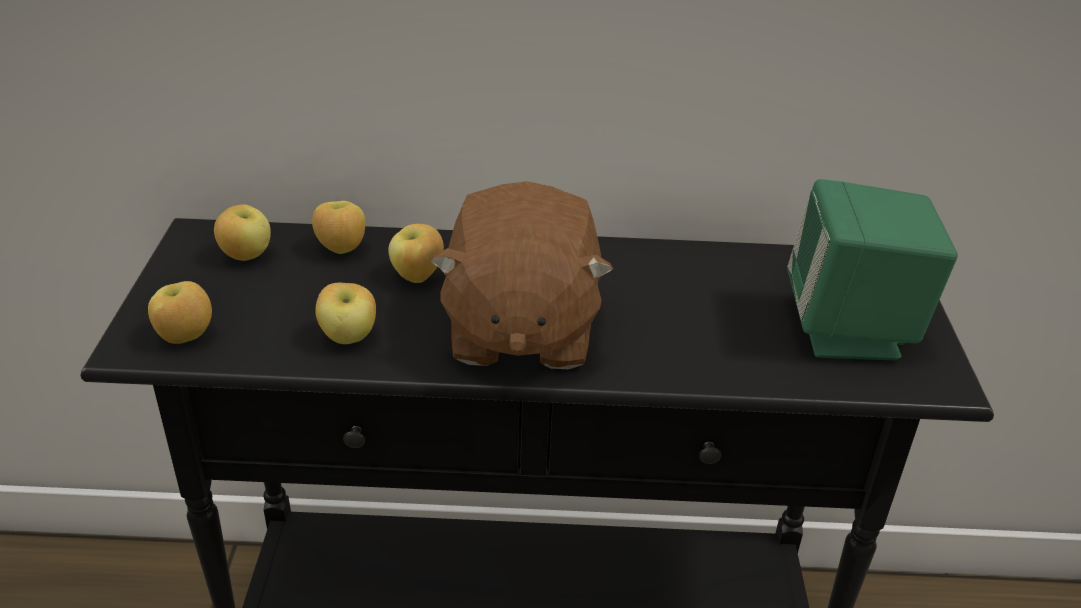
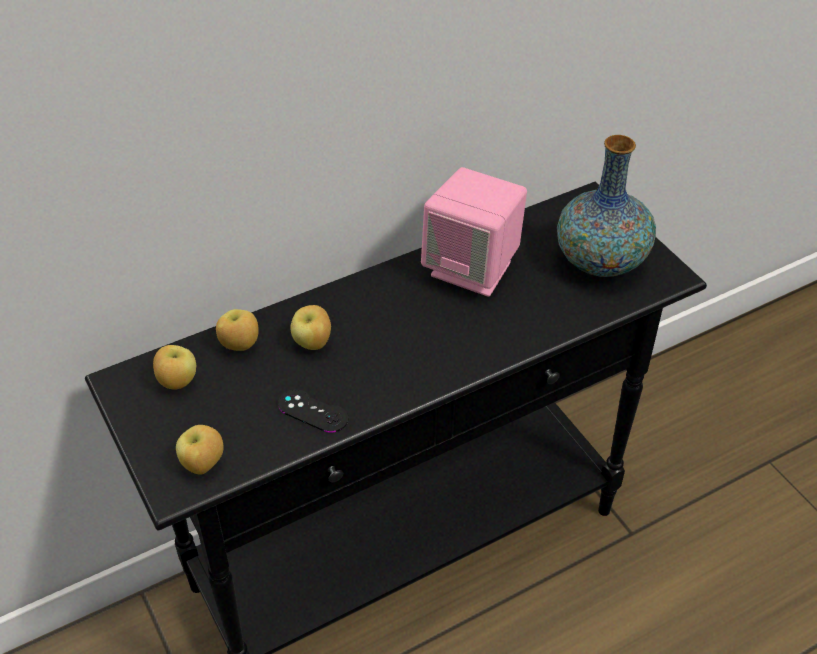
camera: 30 degrees left, 10 degrees up
apple [315,283,376,344] -> black game controller [278,389,348,433]
brown plush toy [430,181,613,369] -> none
green speaker [787,179,958,360] -> vase [557,135,656,277]
none -> pink speaker [421,167,527,297]

